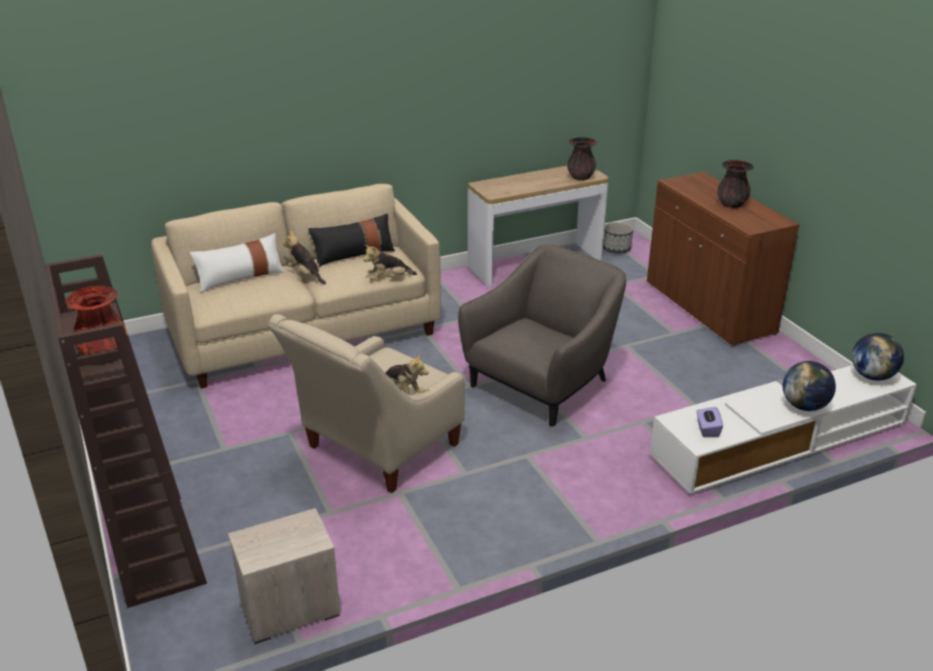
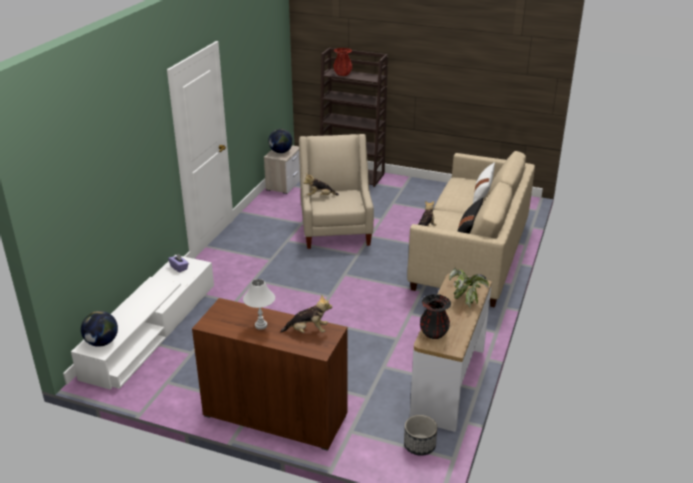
camera: 135 degrees right, 0 degrees up
plush toy [283,231,326,285] -> plush toy moved to [281,295,332,333]
grey armchair [458,244,626,427] -> none
black vase [717,160,754,208] -> white table lamp [243,279,275,330]
globe [783,361,836,411] -> globe moved to [268,129,293,153]
none -> potted plant [449,268,489,308]

